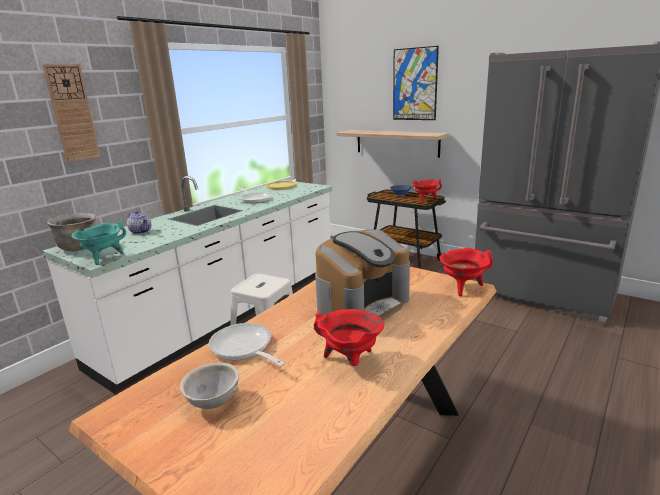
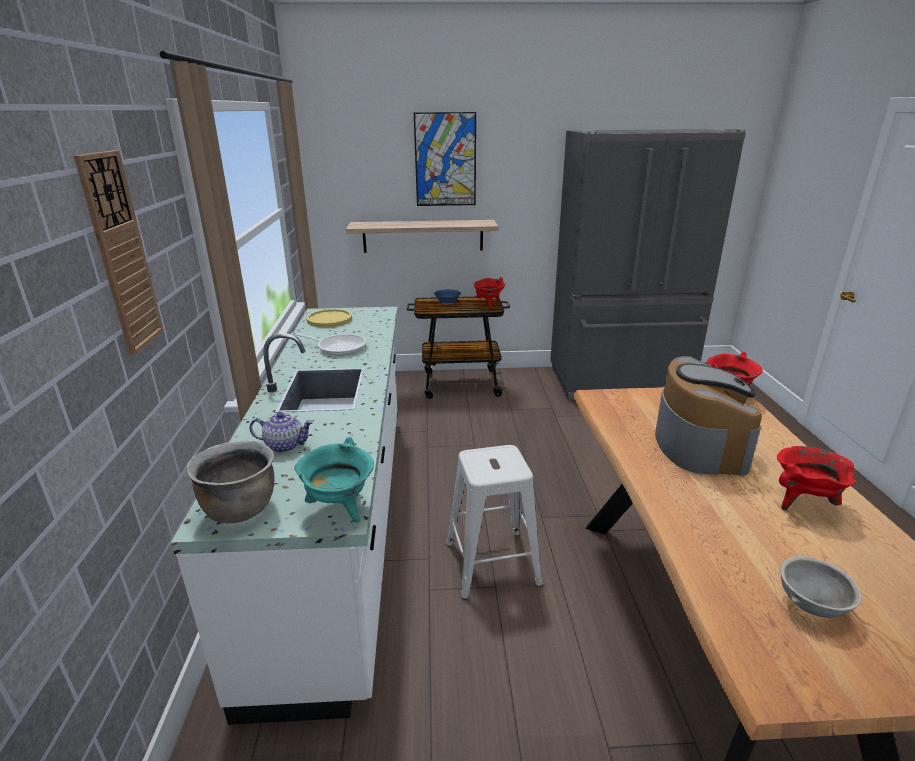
camera: 40 degrees left, 5 degrees up
frying pan [209,323,285,367] -> none

